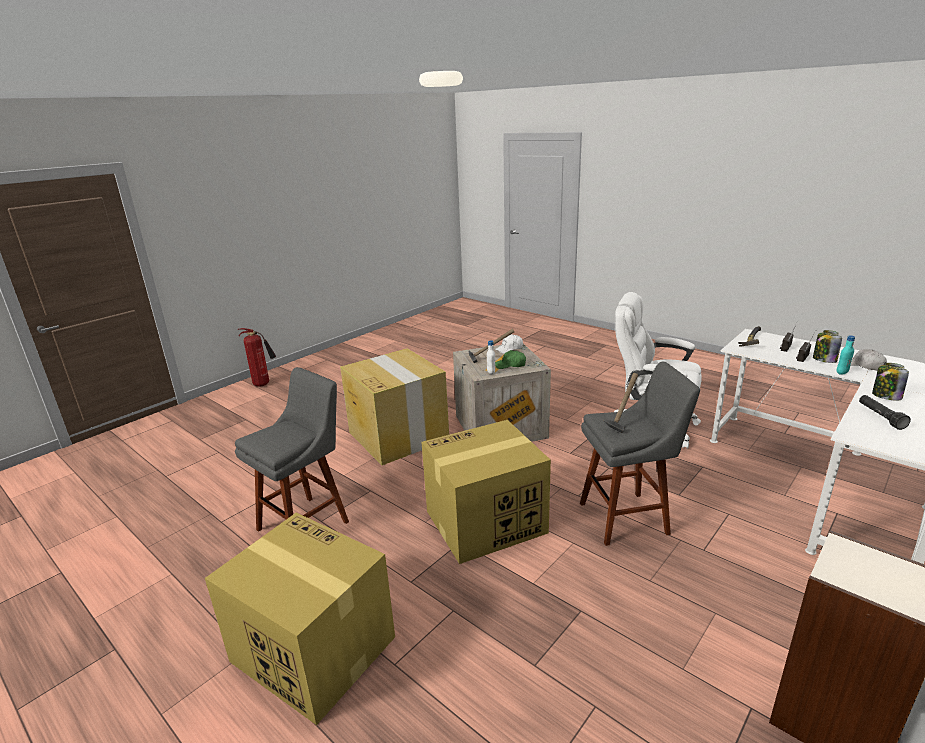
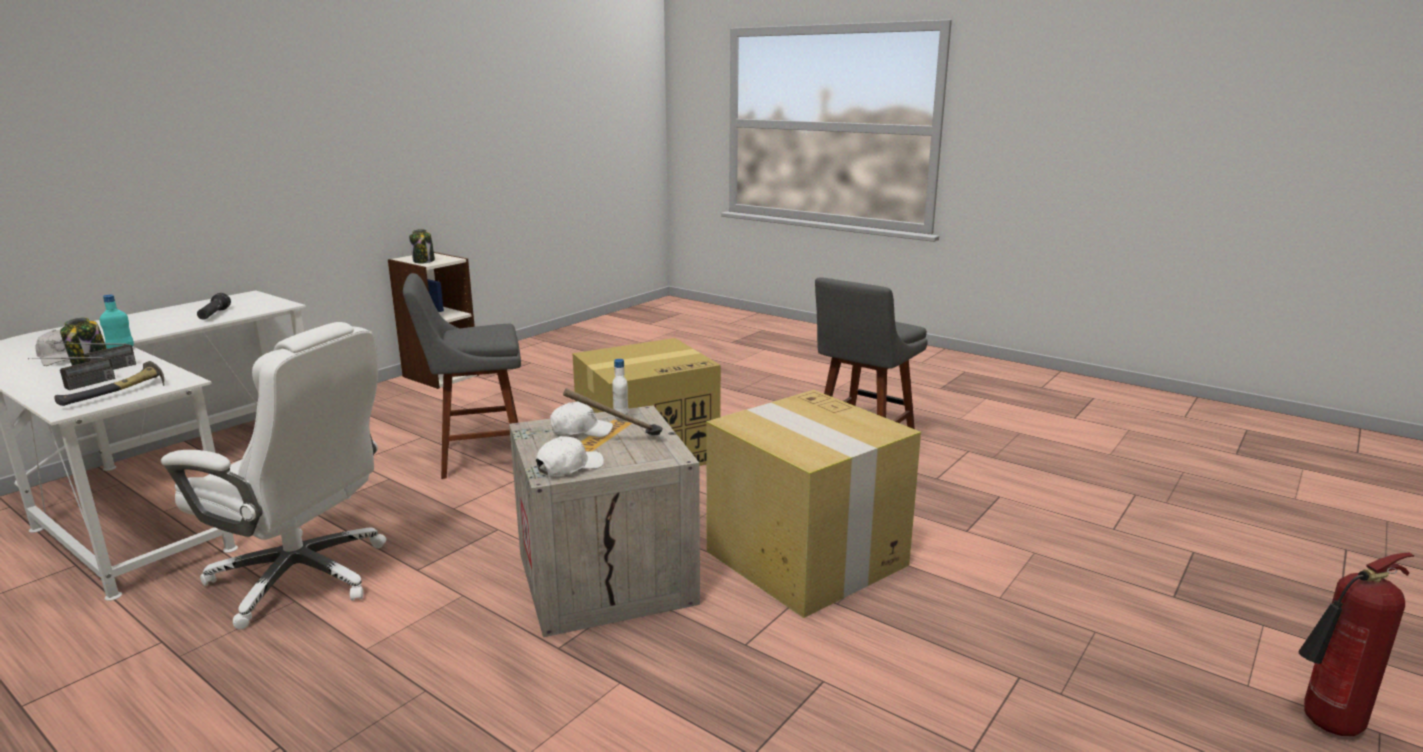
camera: 175 degrees right, 5 degrees down
cardboard box [205,513,395,725] -> none
green cap [495,350,526,369] -> white cap [550,402,613,437]
hammer [603,373,638,433] -> none
jar [872,363,909,401] -> jar moved to [409,229,435,264]

